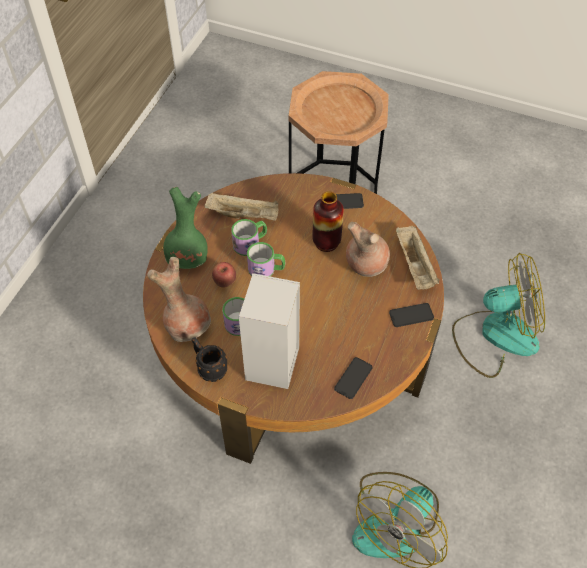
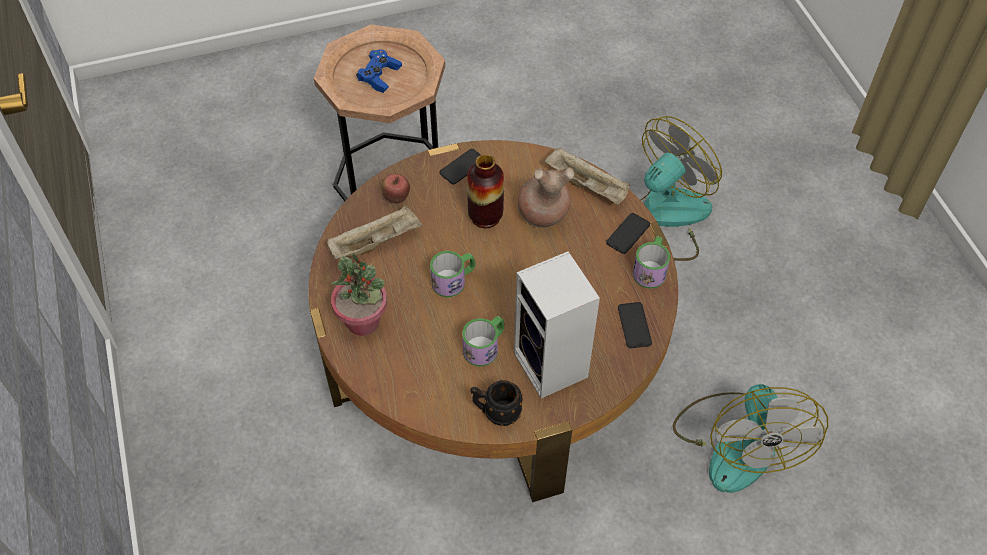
camera: 40 degrees left, 0 degrees up
brown vase [147,257,211,342] -> none
green vase [163,187,208,269] -> potted plant [331,254,387,336]
apple [212,262,236,288] -> apple moved to [382,174,410,204]
mug [231,219,267,256] -> mug moved to [633,236,670,289]
none -> blue game controller [356,49,402,93]

